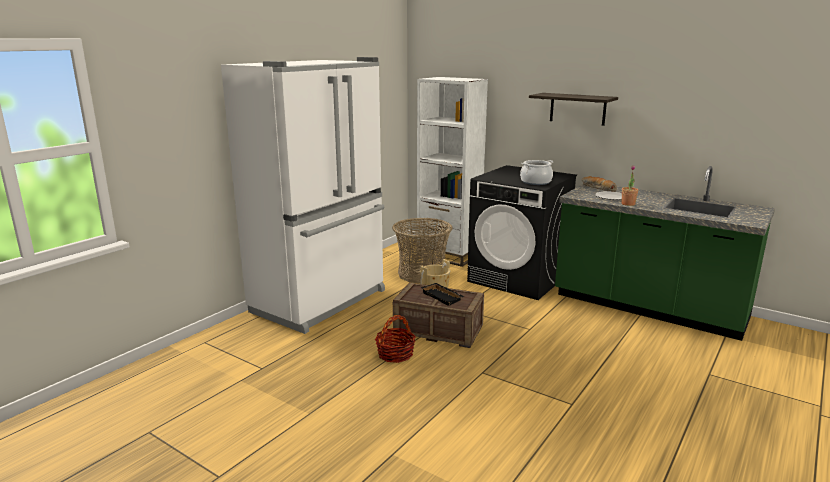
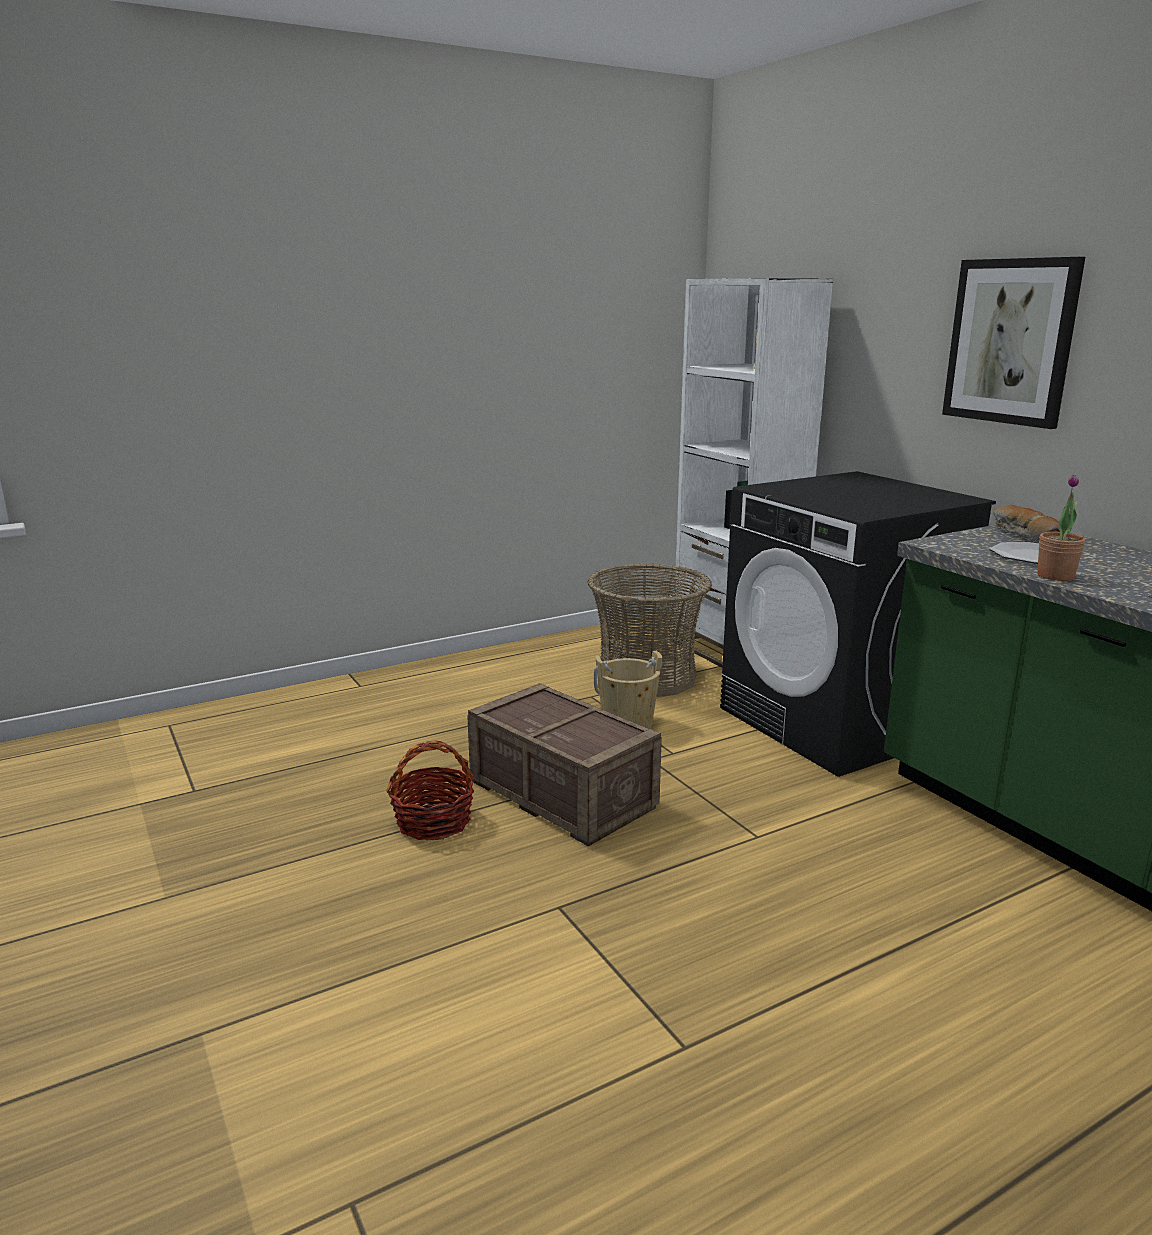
camera: 25 degrees right, 0 degrees up
white fridge [221,57,385,334] -> none
black tray [421,283,464,306] -> none
cooking pot [520,160,553,185] -> none
shelf [529,93,618,126] -> picture [942,257,1085,429]

